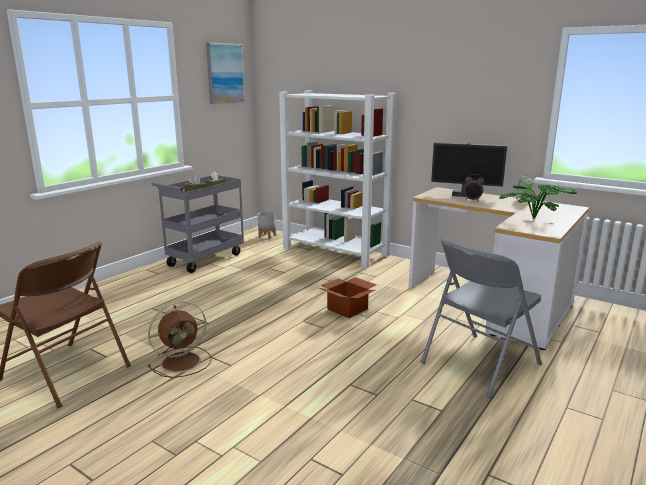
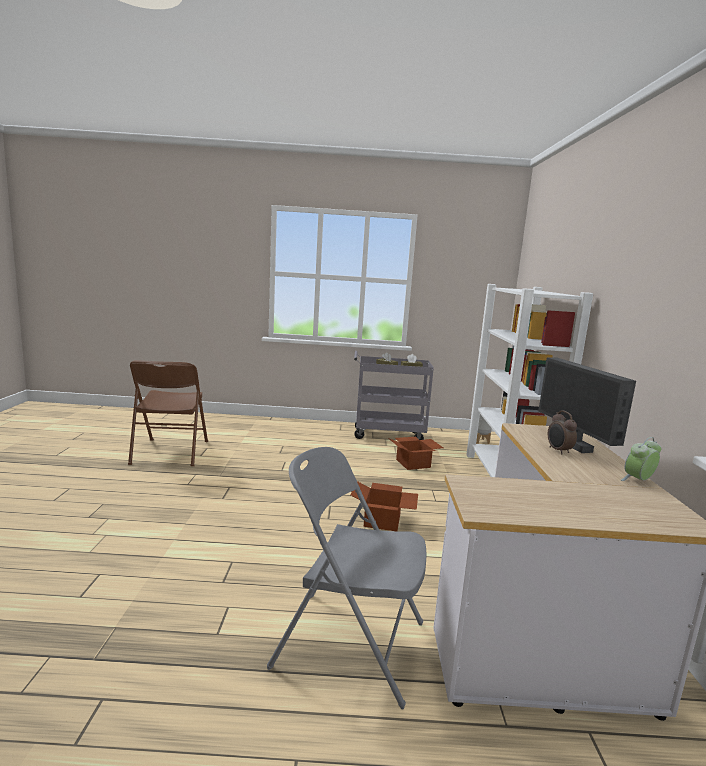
camera: 55 degrees right, 5 degrees down
brown fan [148,301,211,378] -> none
picture [206,43,245,104] -> none
potted plant [500,184,577,219] -> none
none -> cardboard box [388,437,443,470]

